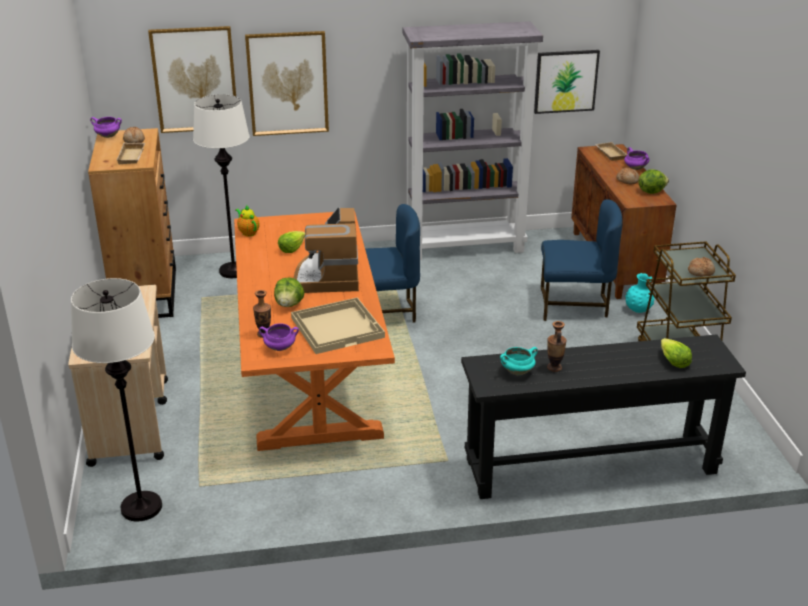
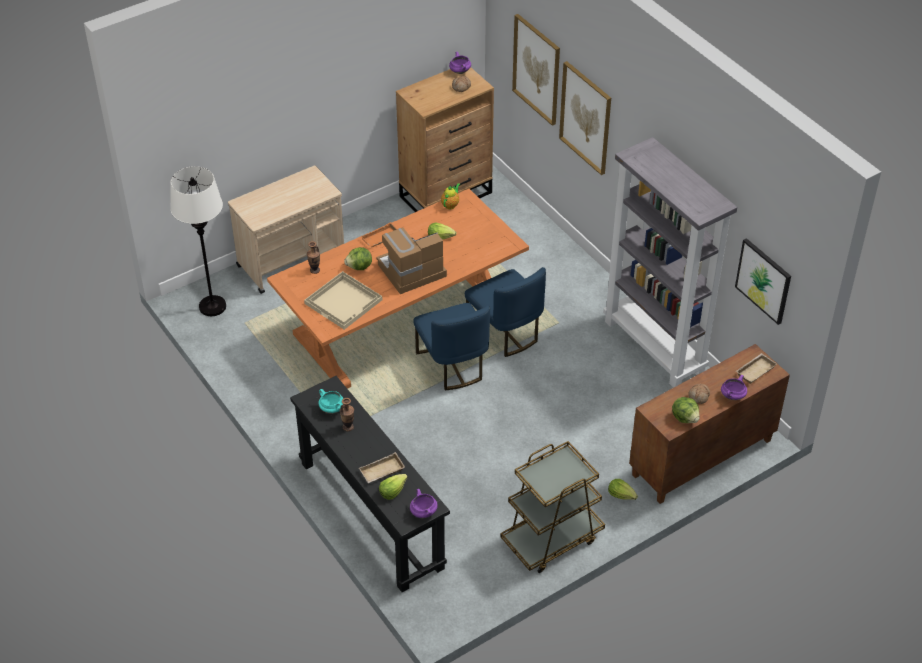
camera: 65 degrees right, 15 degrees up
beige tray [116,142,145,164] -> beige tray moved to [359,452,405,483]
white floor lamp [193,94,250,278] -> none
purple cooking pot [259,323,299,351] -> purple cooking pot moved to [410,489,438,518]
blue chair [541,199,623,321] -> blue chair moved to [413,303,490,390]
turquoise vase [625,273,654,313] -> lettuce [608,479,638,500]
bread [688,257,715,276] -> none
none -> orange tray [361,222,397,247]

